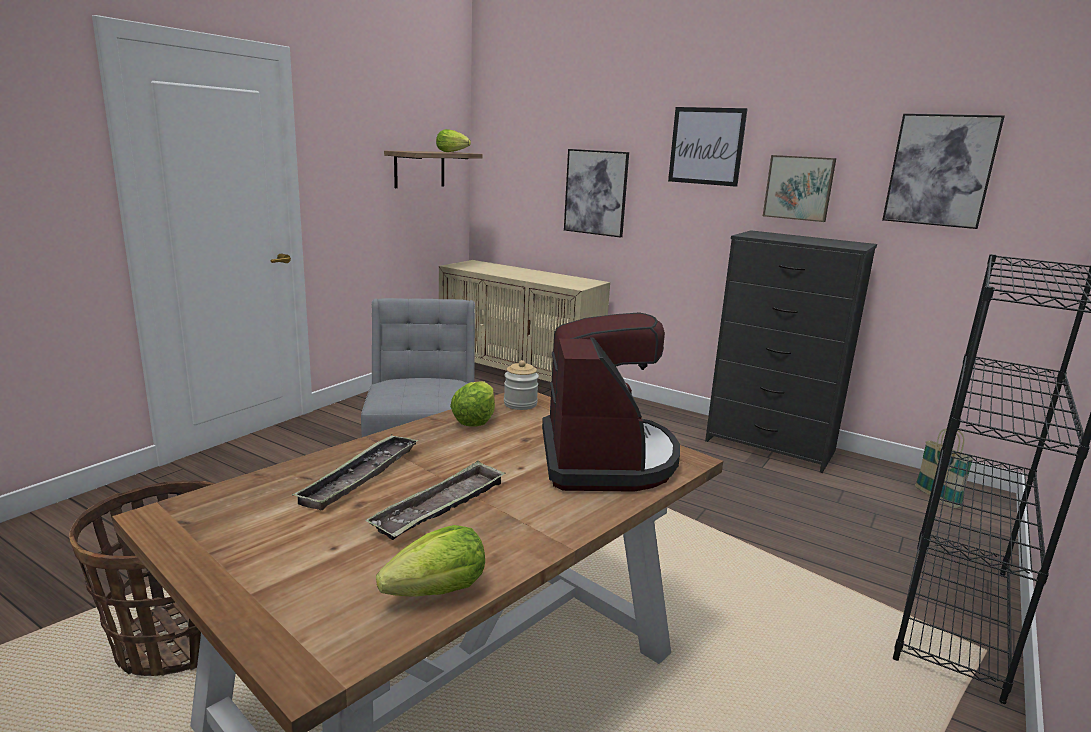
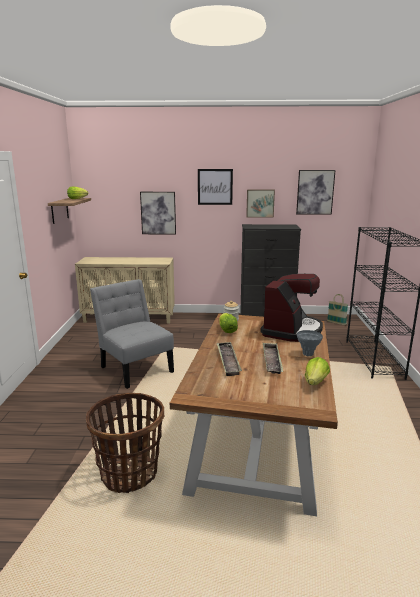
camera: 30 degrees left, 0 degrees up
coffee machine [542,312,680,492] -> coffee machine turned 60 degrees clockwise [261,274,323,342]
none -> grey vase [297,330,323,356]

